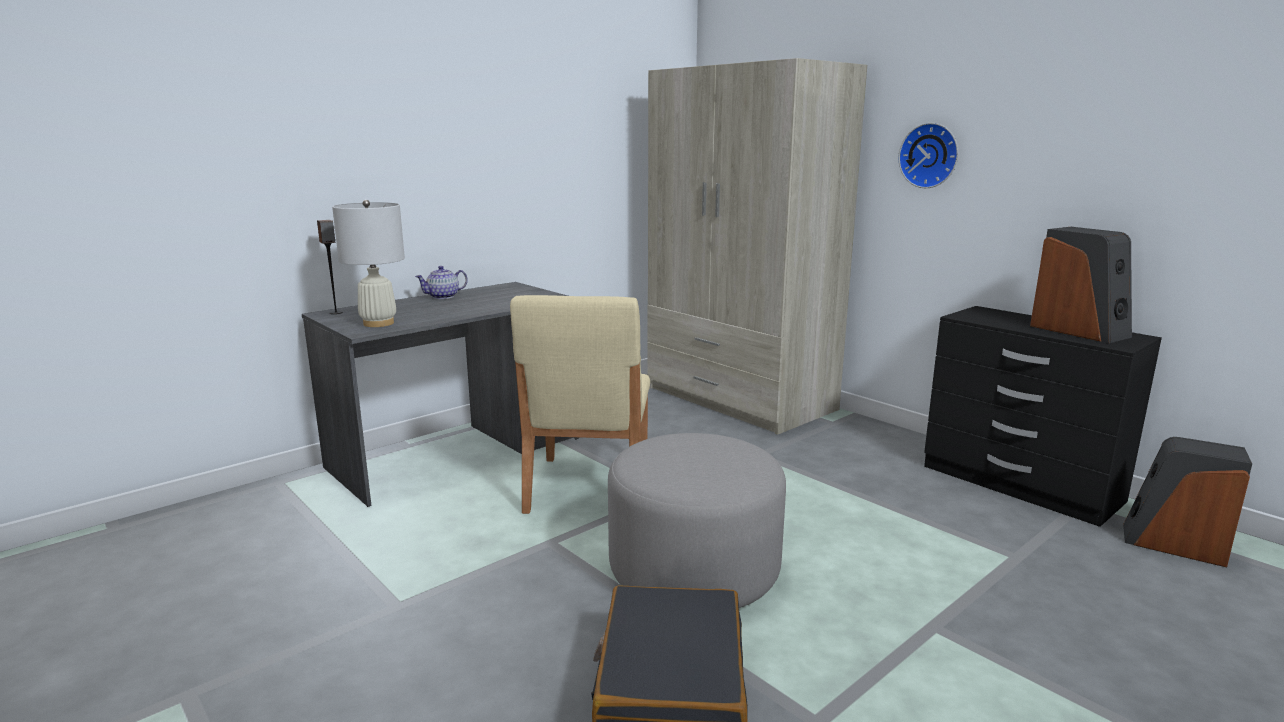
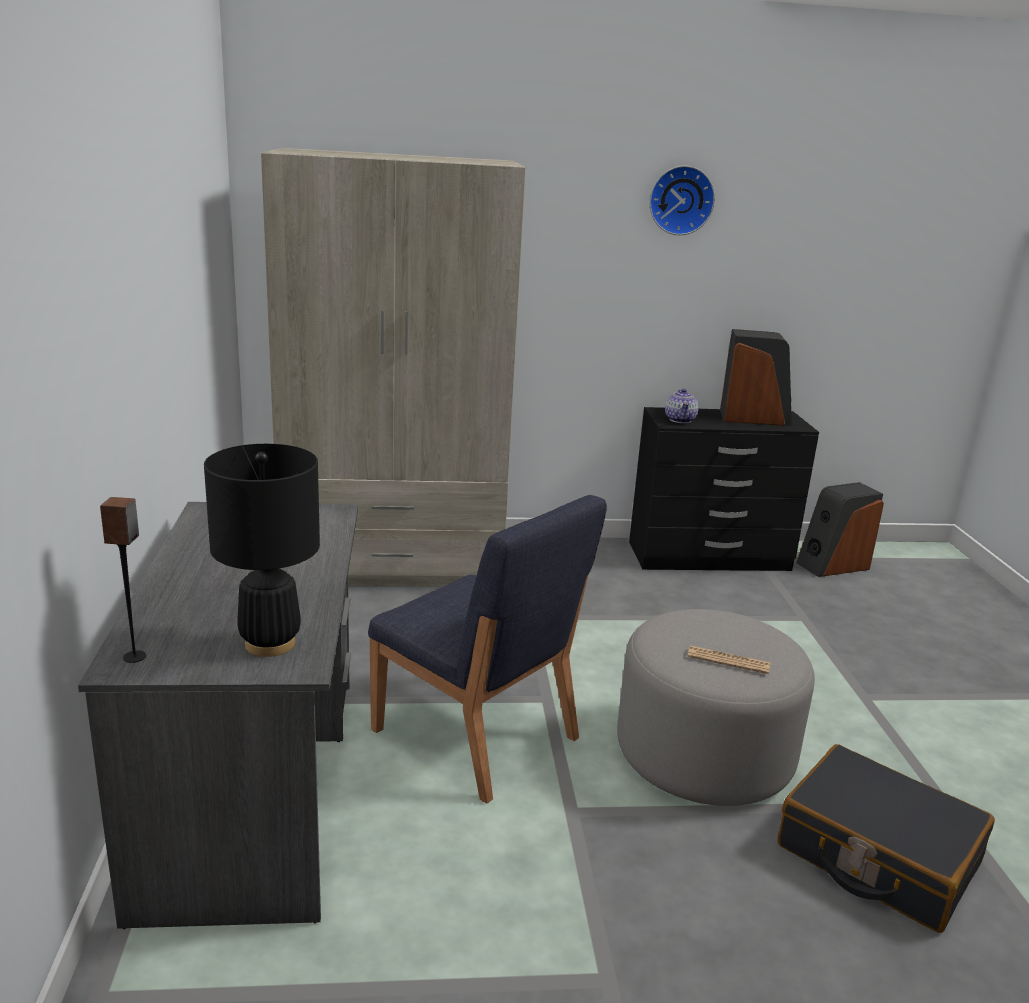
camera: 55 degrees left, 5 degrees up
white table lamp [332,200,405,327] -> black table lamp [204,444,320,657]
teapot [415,266,468,299] -> teapot moved to [665,389,699,423]
beige chair [510,295,650,514] -> blue chair [368,495,607,804]
wall clock [898,123,958,188] -> wall clock moved to [649,165,715,235]
none -> newspaper [687,646,770,674]

